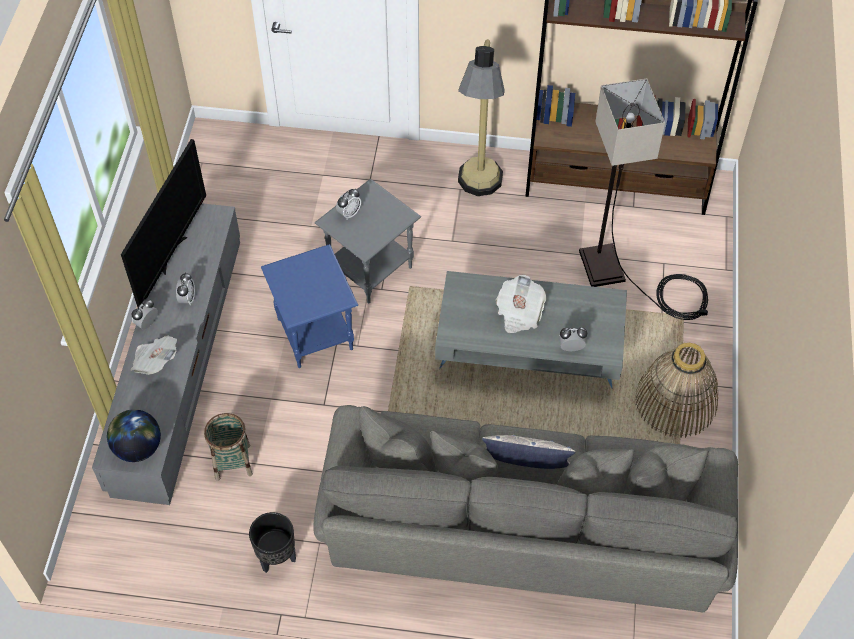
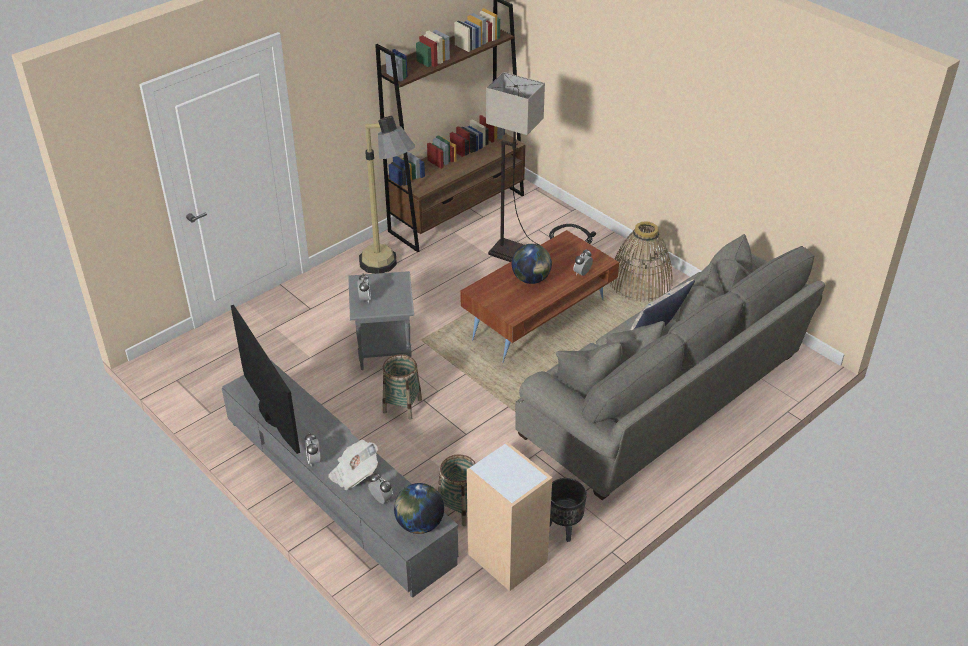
camera: 50 degrees left, 15 degrees down
alarm clock [176,272,195,305] -> alarm clock moved to [368,473,393,504]
blue side table [261,244,358,368] -> basket [383,354,422,420]
grey coffee table [435,271,627,388] -> brown coffee table [460,230,619,364]
newspaper [496,275,547,333] -> globe [512,244,552,284]
none -> bookcase [467,442,552,591]

